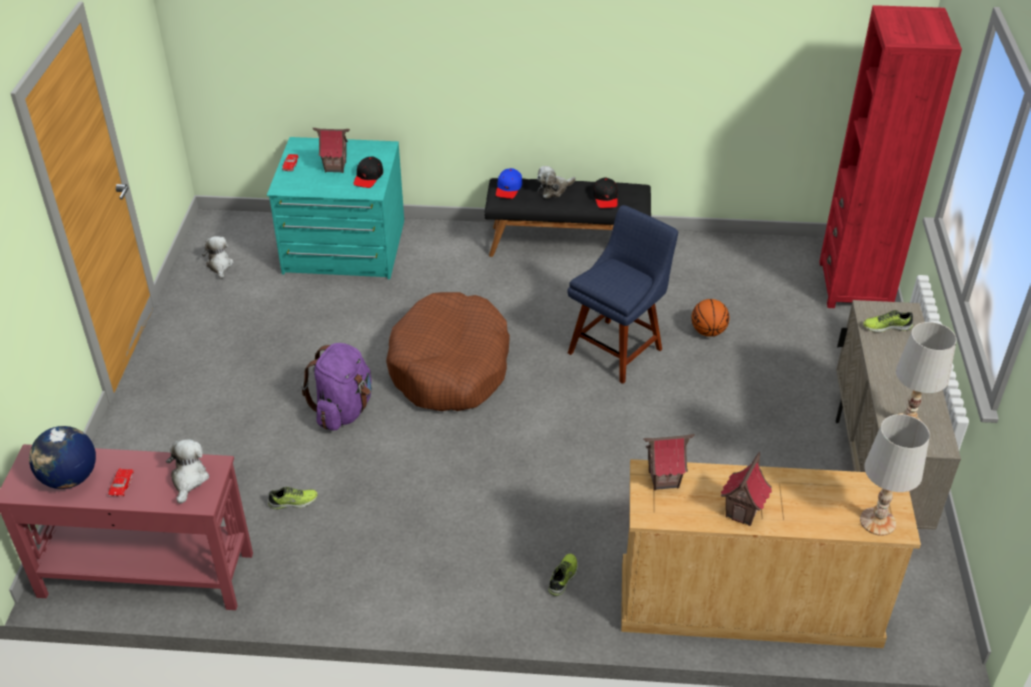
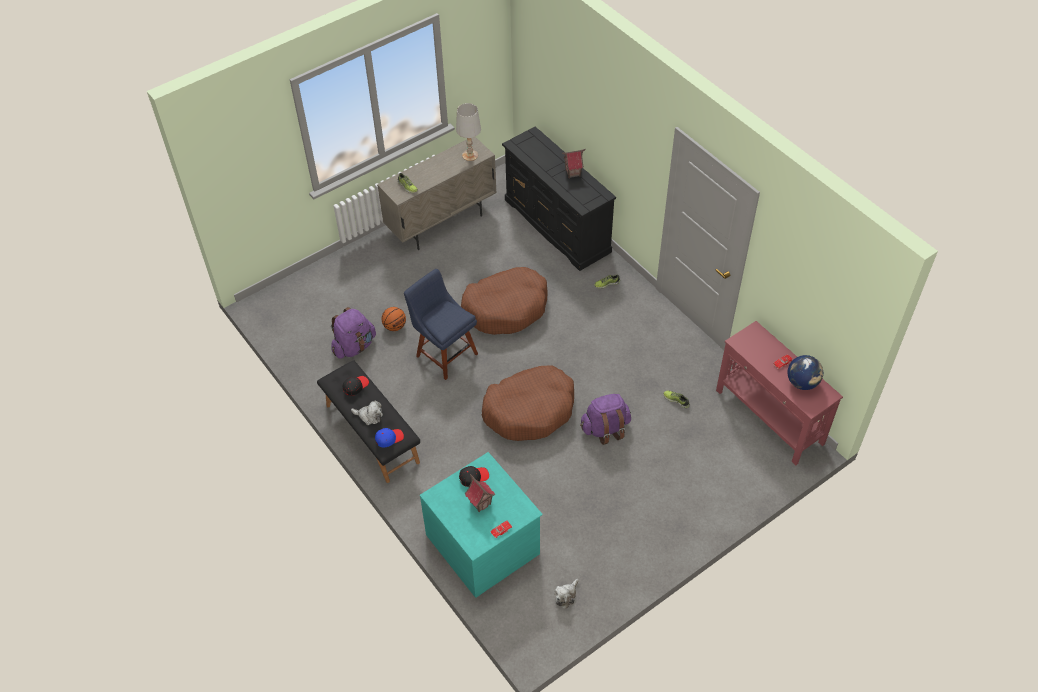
camera: 130 degrees left, 10 degrees up
plush toy [166,439,209,504] -> none
blue chair [567,205,678,384] -> blue chair turned 45 degrees clockwise [404,269,478,380]
beige dresser [621,459,921,648] -> black dresser [502,126,616,271]
toy house [643,434,695,491] -> none
red bookcase [819,5,962,308] -> none
white table lamp [860,414,930,536] -> none
none -> purple backpack [331,307,376,359]
none -> brown dog bed [461,267,548,335]

